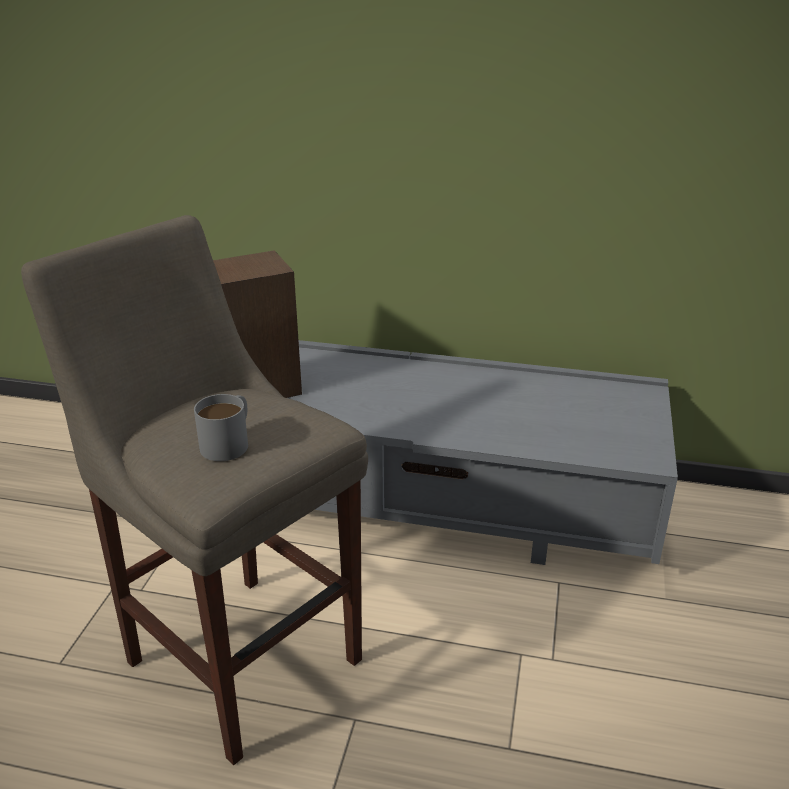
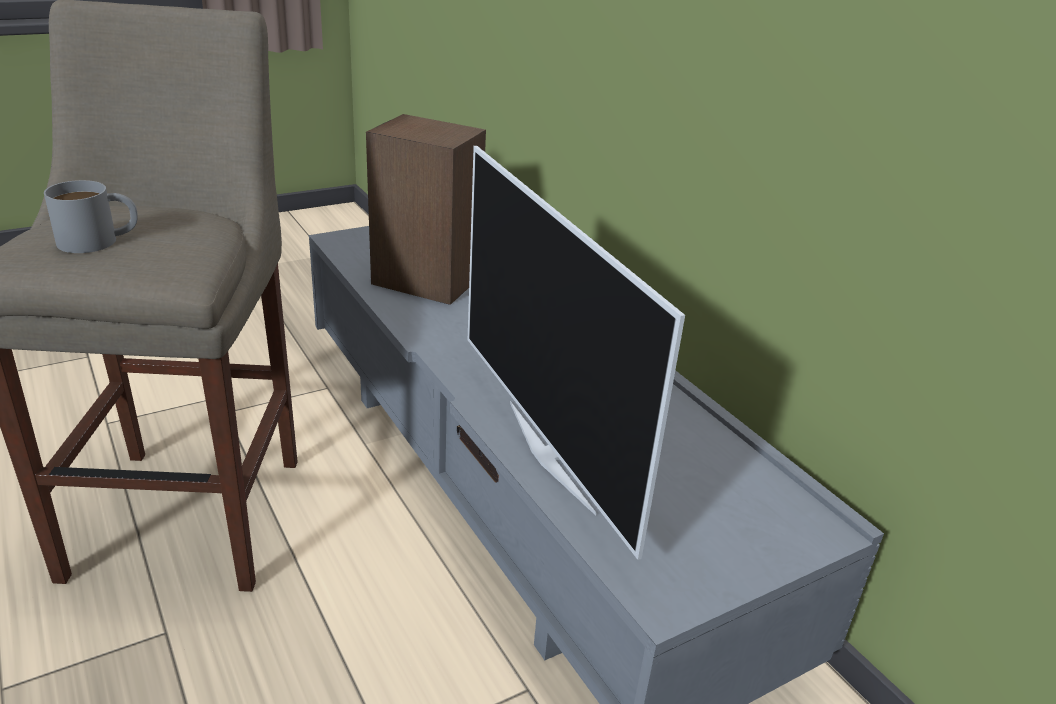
camera: 45 degrees right, 0 degrees up
none -> television [468,146,685,560]

